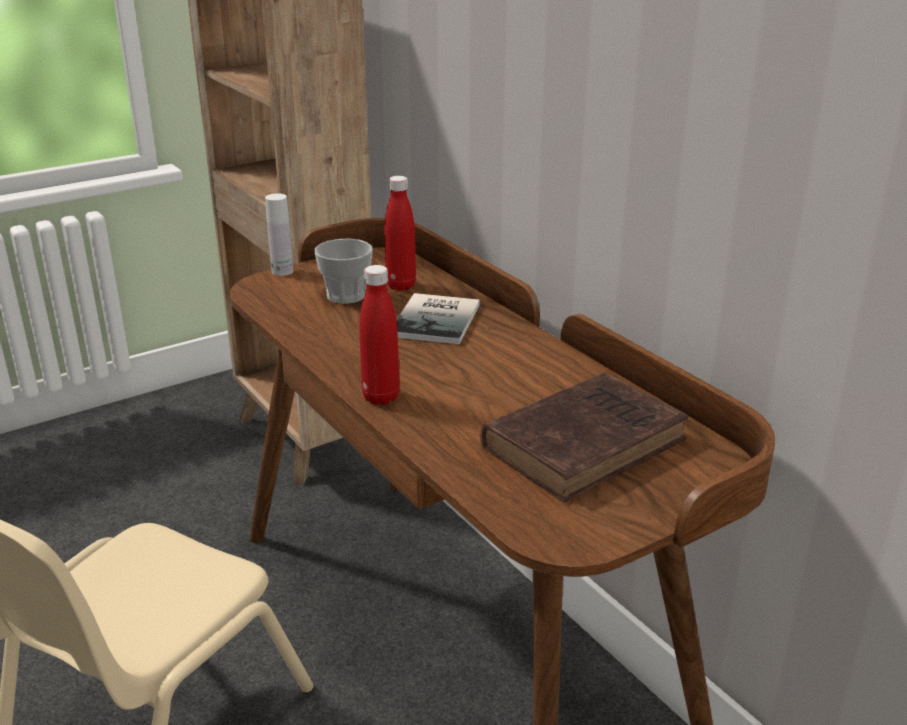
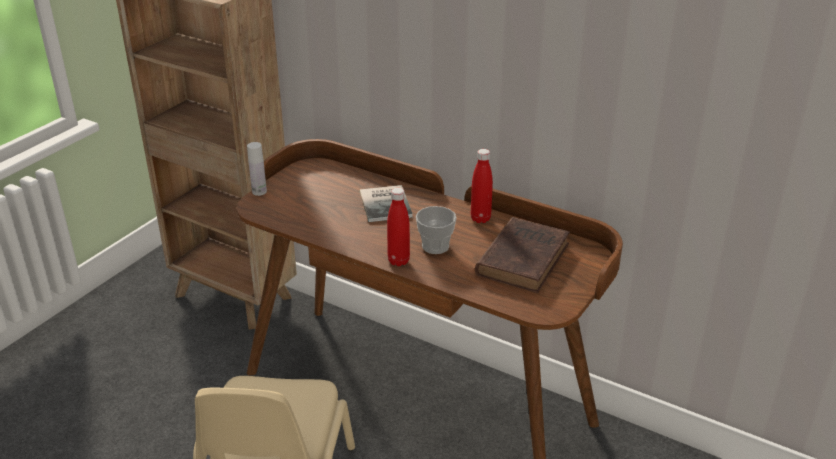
camera: 25 degrees left, 5 degrees up
cup [315,239,373,304] -> cup moved to [416,206,457,254]
red bottle [384,176,416,291] -> red bottle moved to [471,149,493,223]

